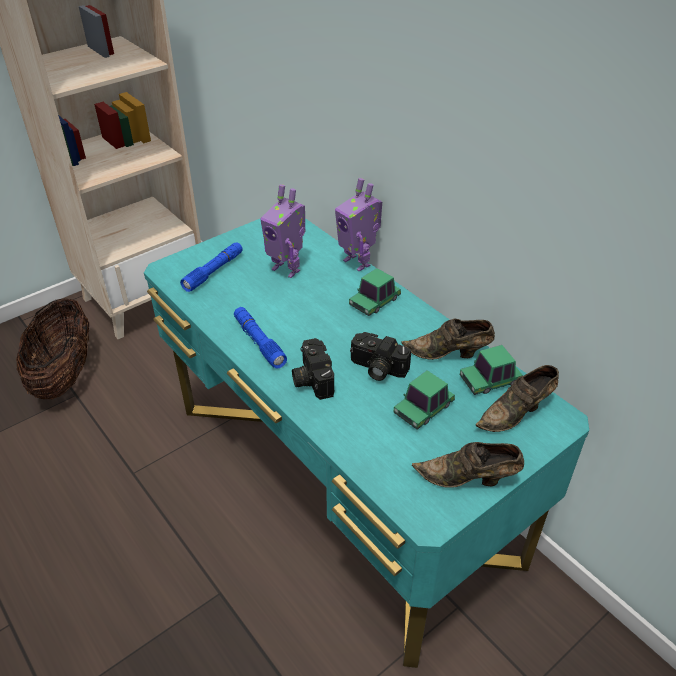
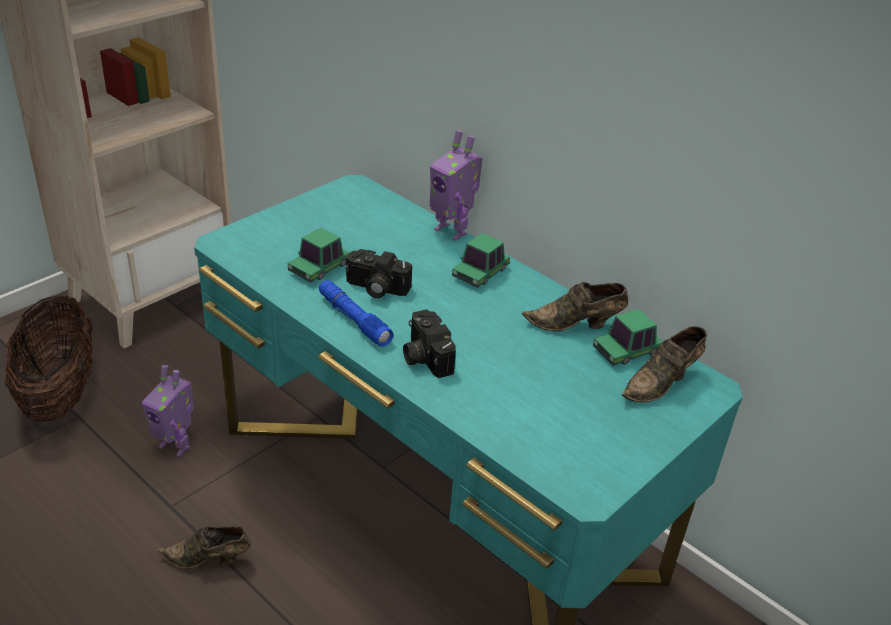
camera: 10 degrees left, 5 degrees down
blue flashlight [180,242,243,292] -> none
toy robot [260,184,306,278] -> toy robot moved to [142,365,194,457]
camera [350,332,411,381] -> camera moved to [346,249,412,298]
toy car [393,370,455,430] -> toy car moved to [288,228,350,283]
brown shoe [412,442,524,488] -> brown shoe moved to [156,526,251,569]

